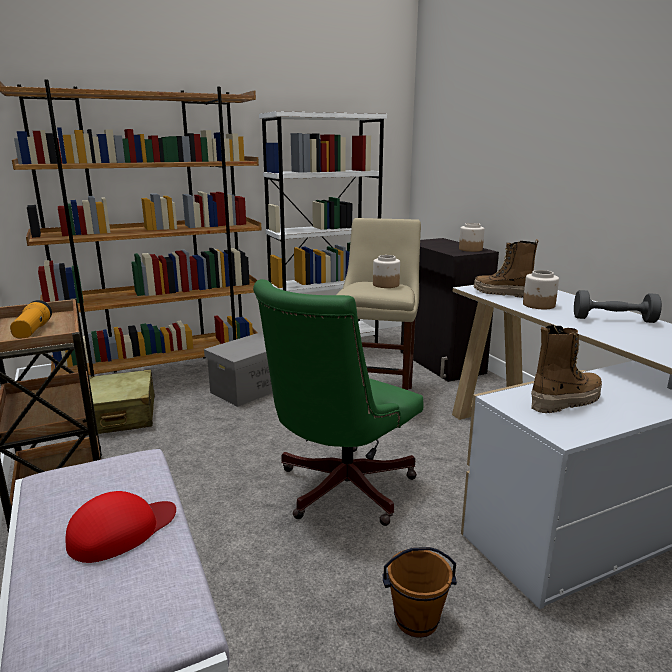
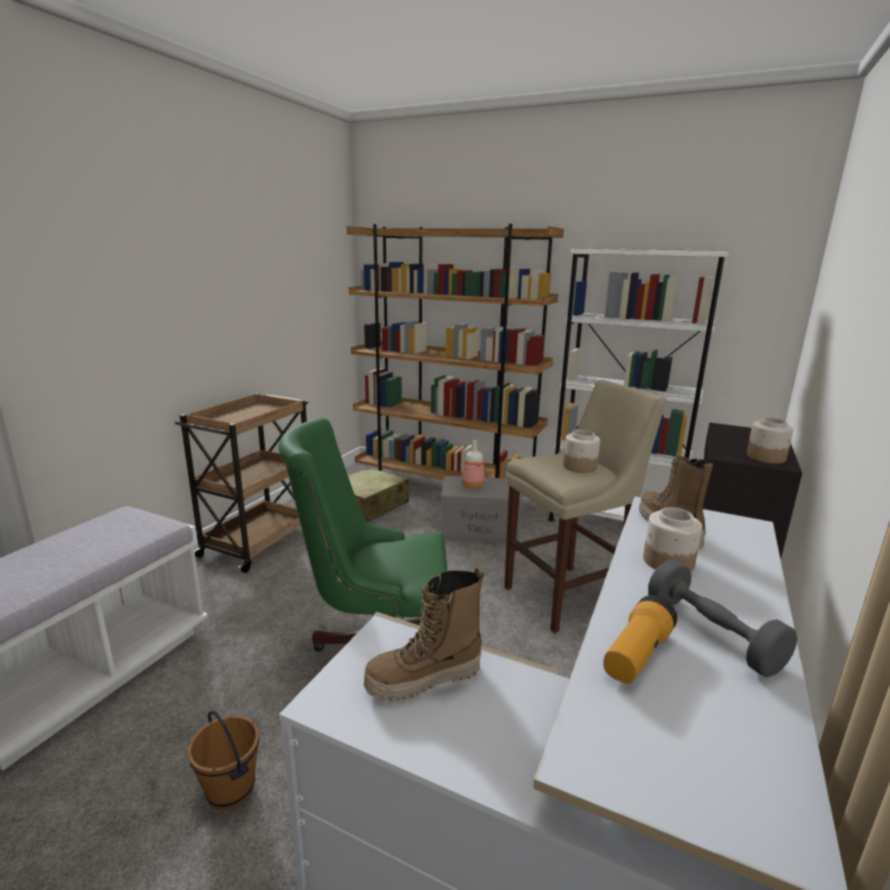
camera: 50 degrees right, 0 degrees up
flashlight [10,300,52,338] -> flashlight moved to [603,595,677,684]
red cap [66,491,176,563] -> none
boot [531,324,602,413] -> boot turned 135 degrees clockwise [364,566,484,702]
none -> bottle [461,440,485,489]

